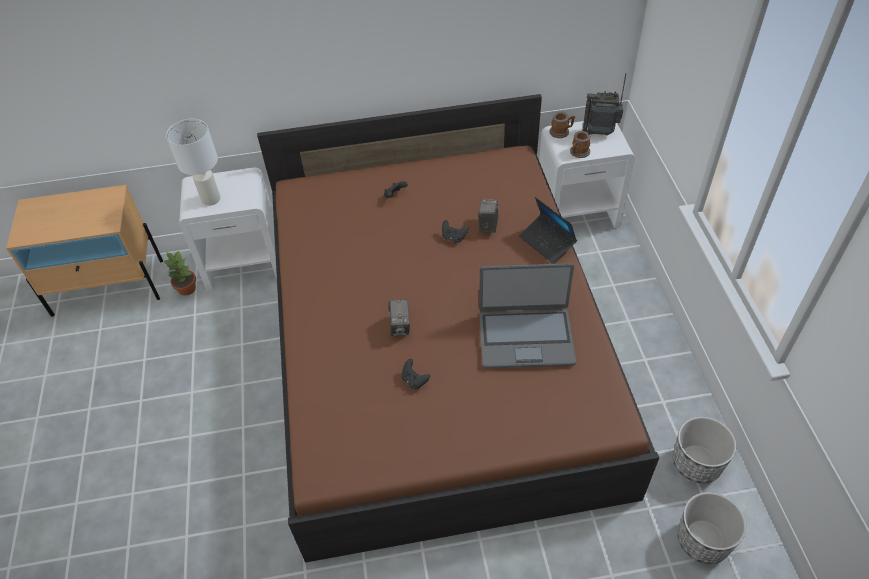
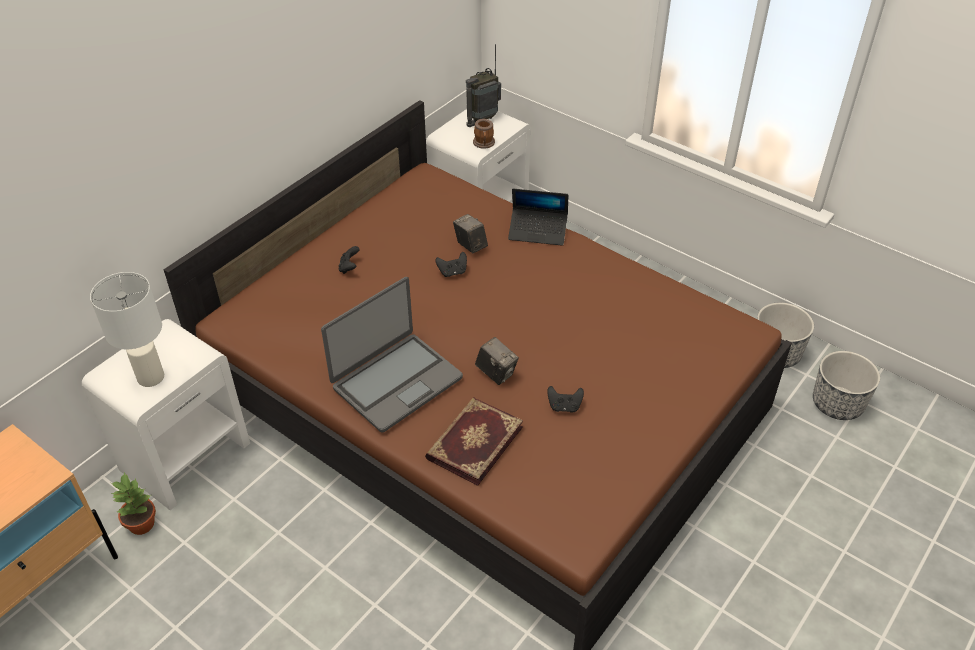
camera: 45 degrees left, 5 degrees down
laptop [479,263,576,369] -> laptop moved to [321,277,463,432]
mug [550,112,575,138] -> none
none -> book [425,397,523,486]

